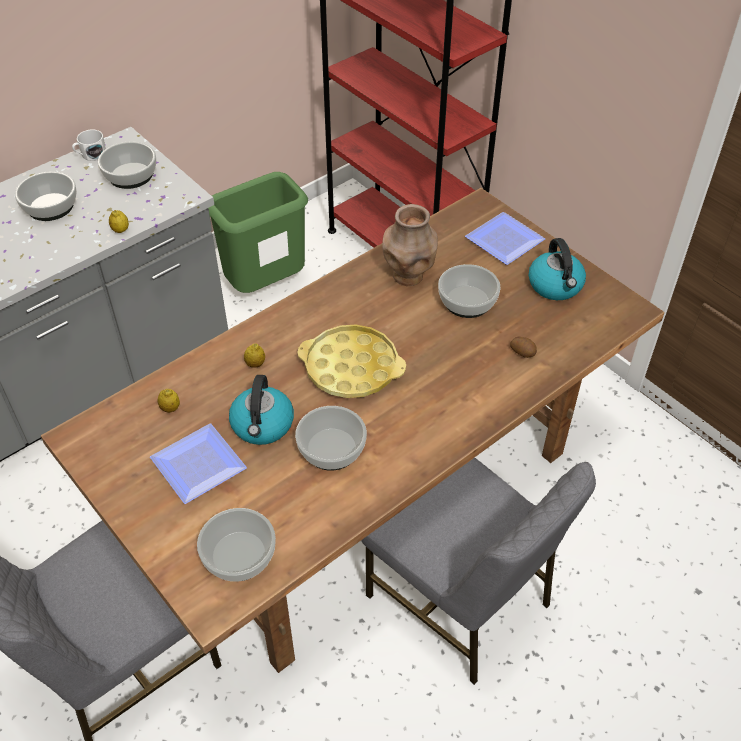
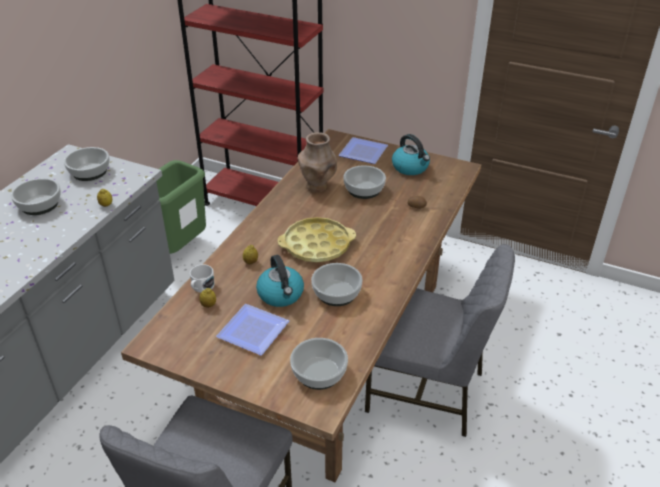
camera: 25 degrees left, 10 degrees down
white mug [72,130,106,161] -> white mug moved to [190,264,215,293]

